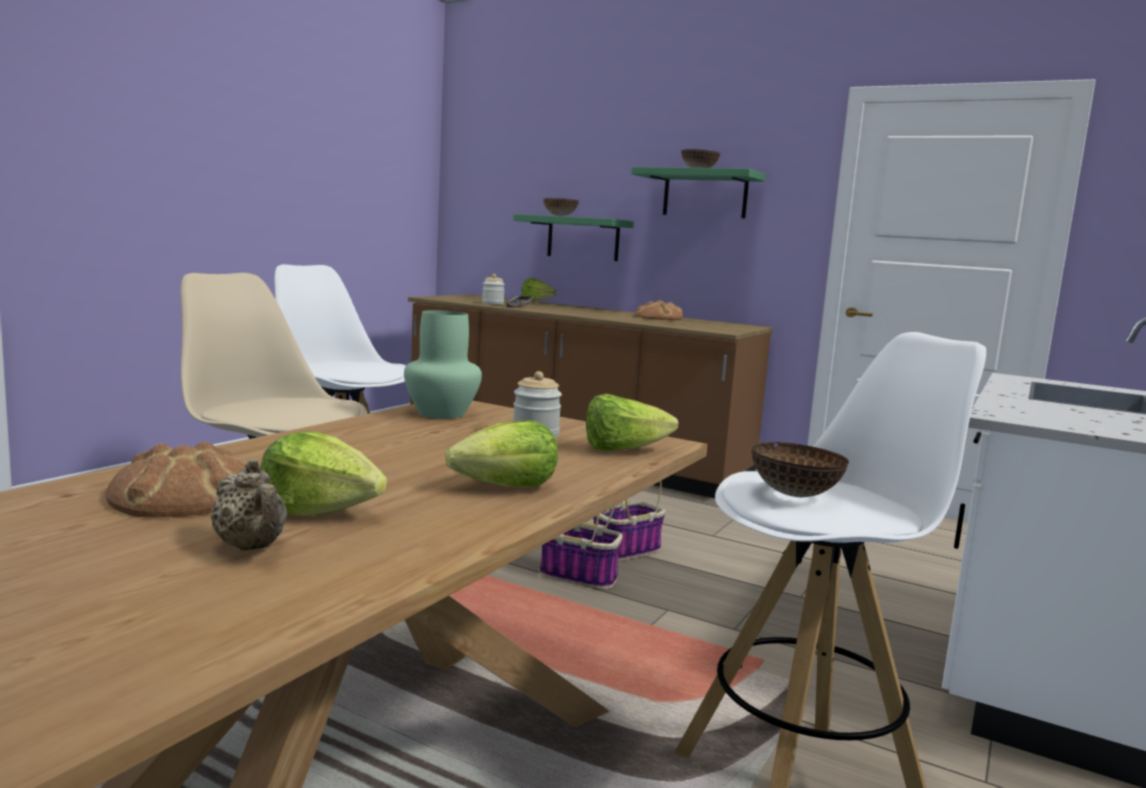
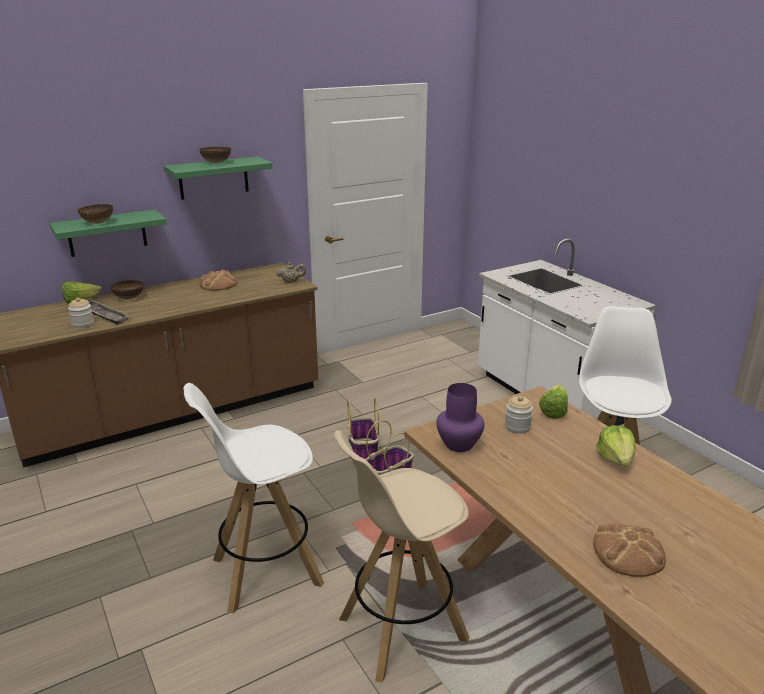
camera: 60 degrees left, 15 degrees up
beige teapot [211,459,287,550] -> beige teapot moved to [276,262,306,283]
lettuce [261,431,387,516] -> none
green vase [404,310,482,419] -> purple vase [436,383,485,452]
bowl [752,442,849,497] -> bowl moved to [111,280,144,300]

